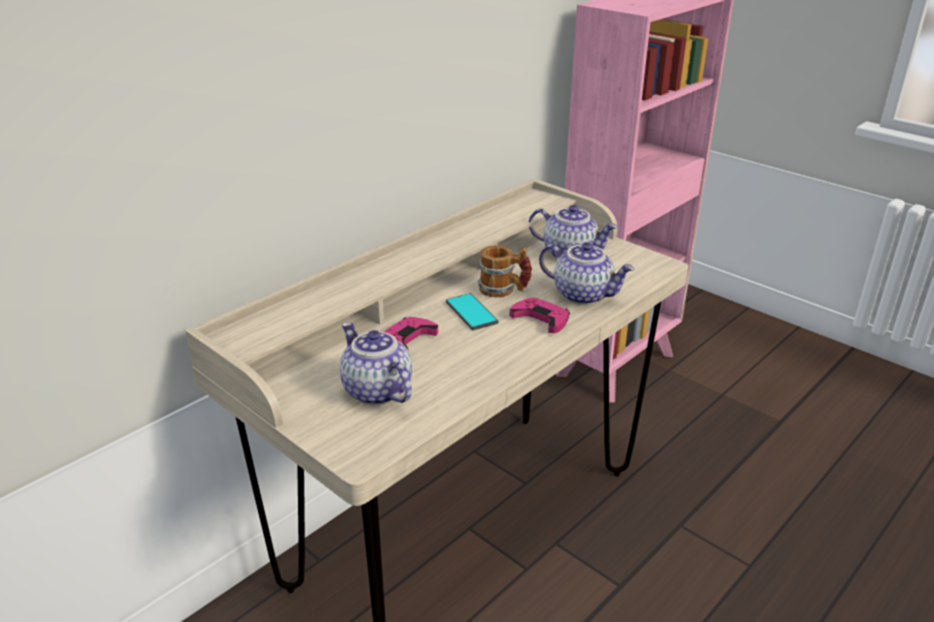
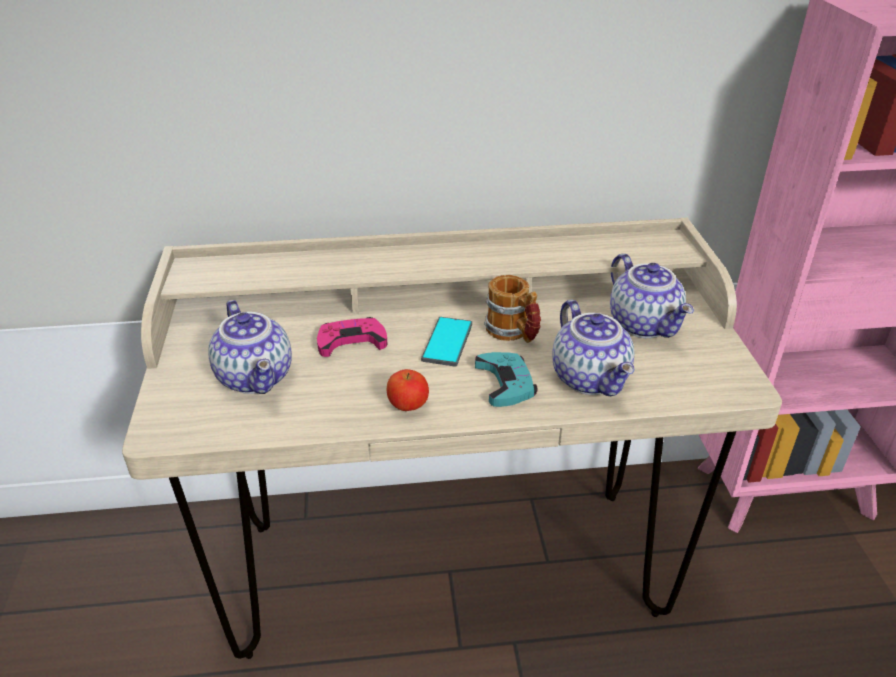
camera: 40 degrees right, 5 degrees up
teapot [340,322,412,405] -> teapot turned 150 degrees clockwise [208,300,292,394]
pink game controller [509,297,570,333] -> turquoise game controller [475,352,538,407]
none -> apple [387,369,429,411]

